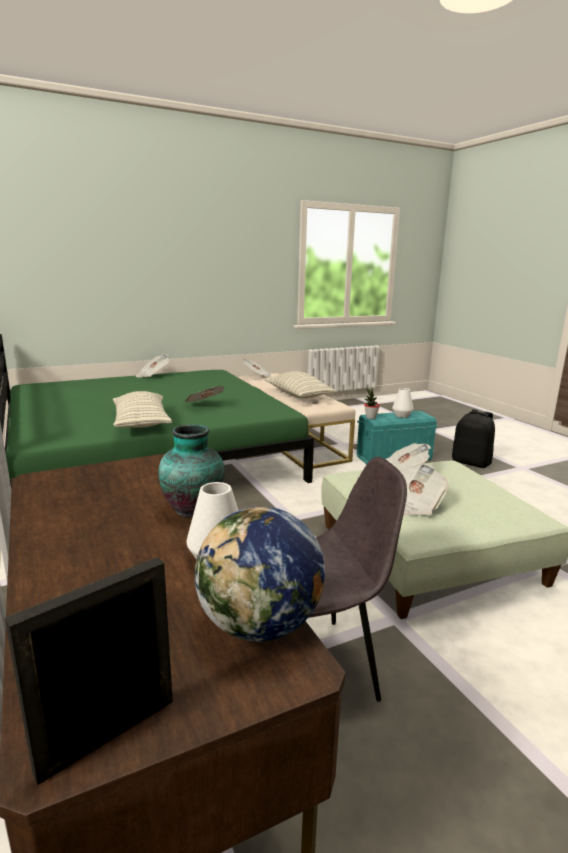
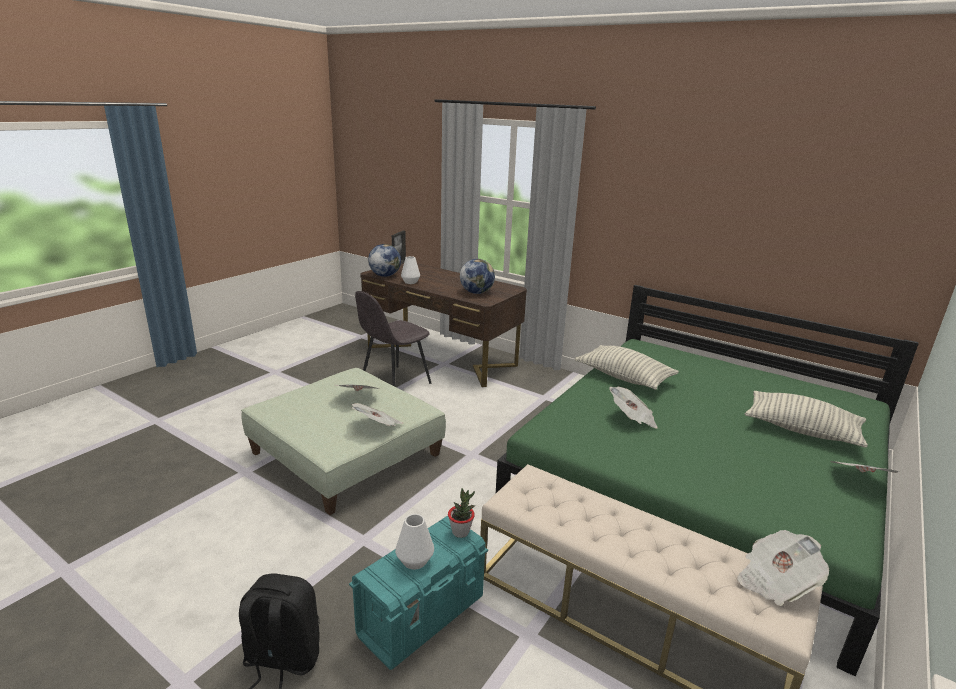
camera: 150 degrees right, 5 degrees up
vase [158,424,225,518] -> none
pillow [265,371,336,398] -> pillow moved to [745,391,868,448]
none -> globe [460,259,495,294]

